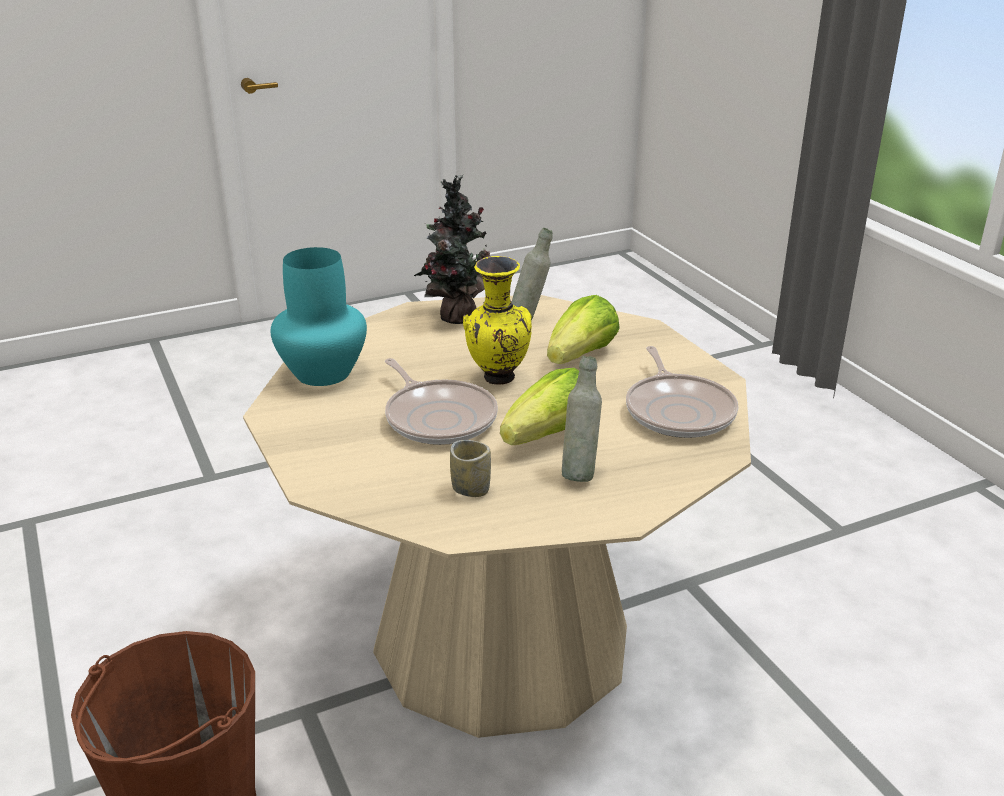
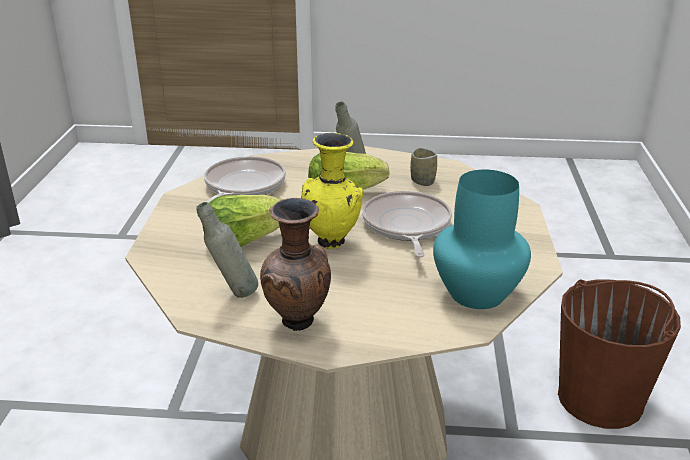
camera: 150 degrees left, 0 degrees up
potted plant [414,175,491,324] -> brown vase [260,198,331,331]

